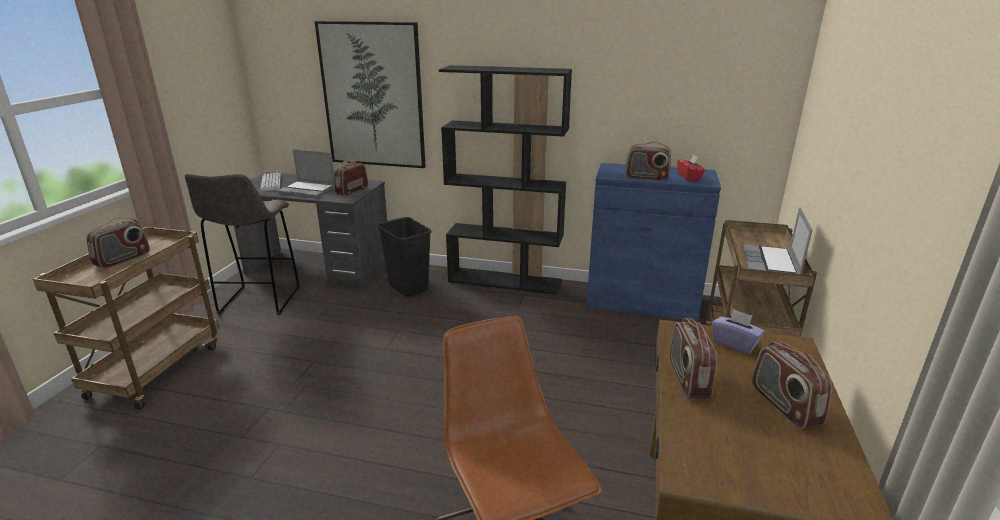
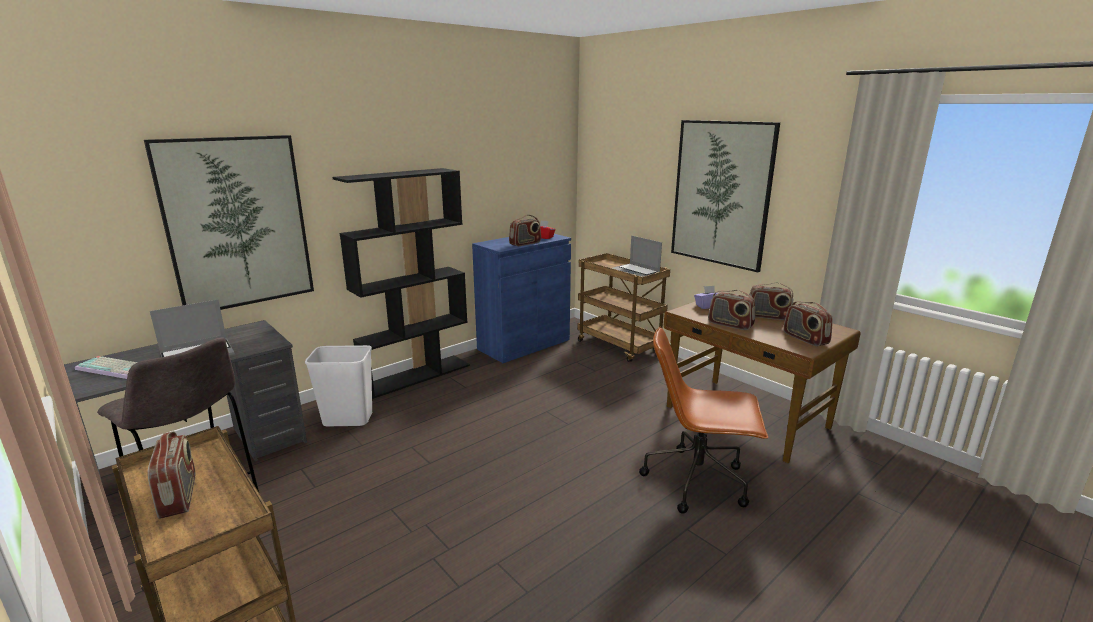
camera: 55 degrees left, 5 degrees down
radio [334,160,368,196] -> radio moved to [783,301,833,346]
black trash can [377,217,431,297] -> white trash can [305,345,372,426]
none -> picture [671,120,780,272]

